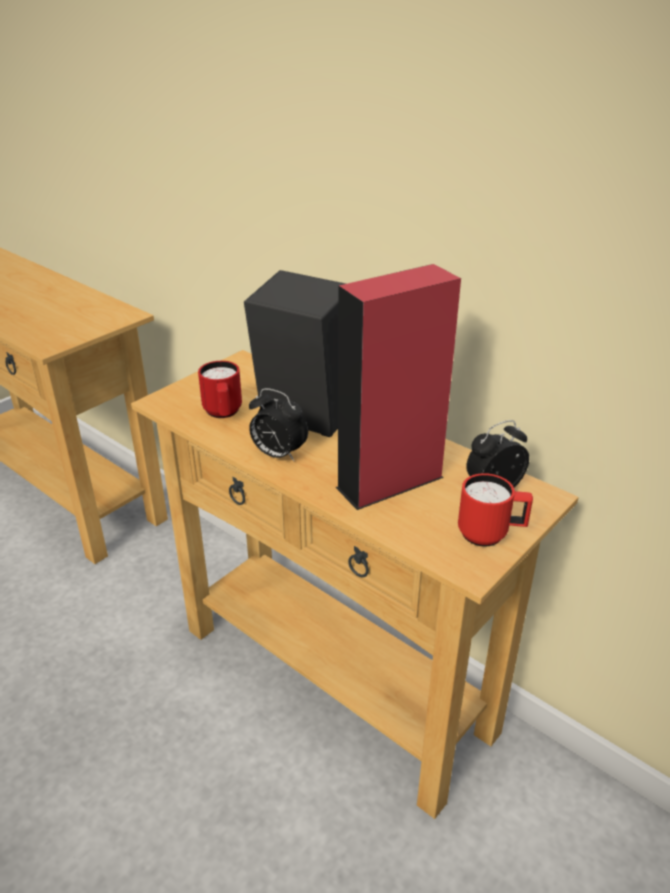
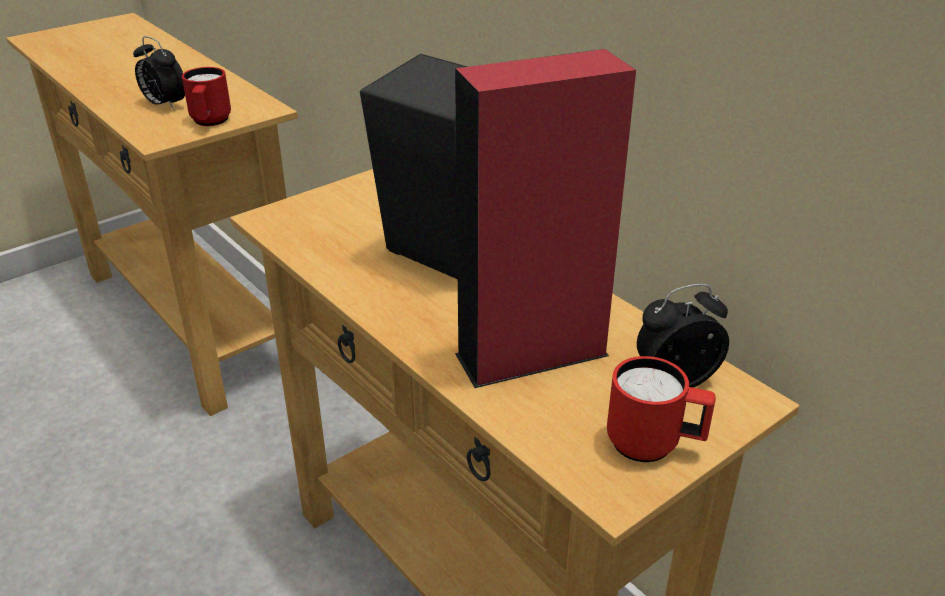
camera: 10 degrees right, 0 degrees up
red mug [198,361,242,418] -> red mug moved to [182,67,231,126]
alarm clock [249,388,308,461] -> alarm clock moved to [133,36,185,110]

